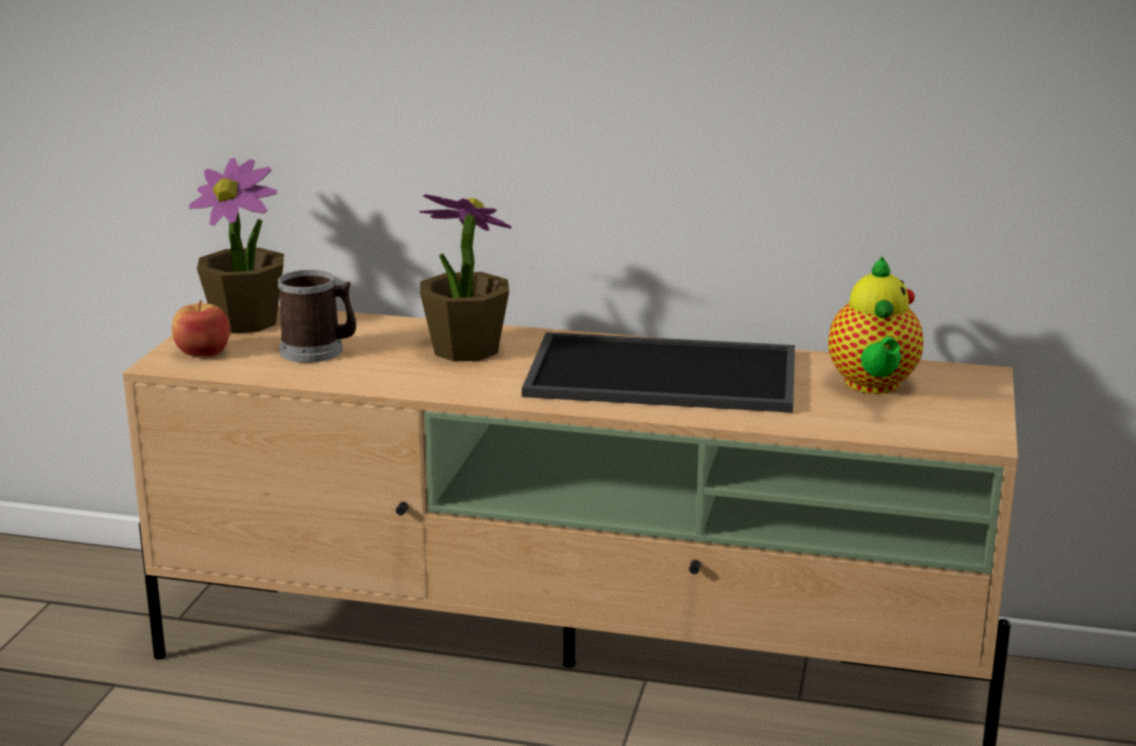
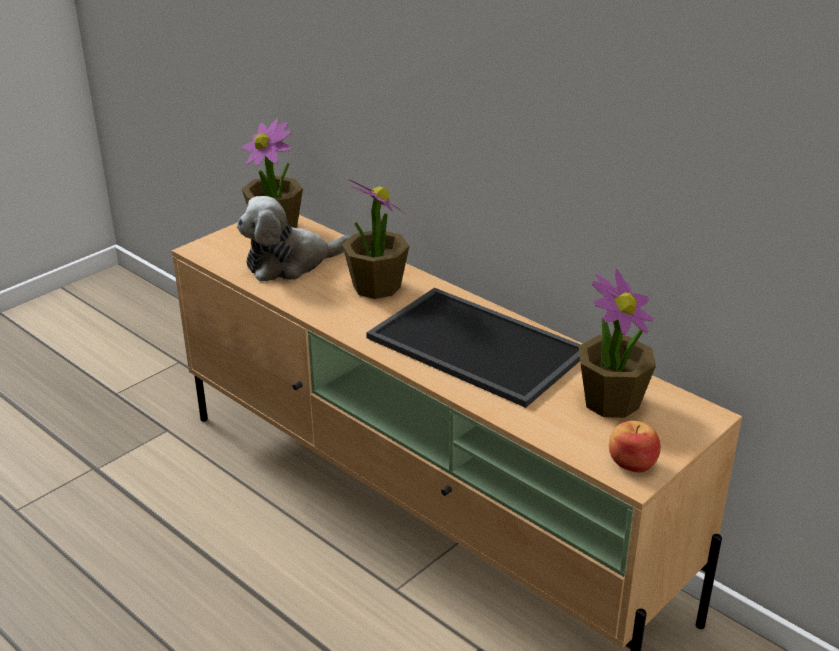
camera: 30 degrees right, 10 degrees up
apple [172,300,230,357] -> apple moved to [609,421,661,473]
mug [278,270,356,363] -> plush toy [237,196,350,281]
teapot [828,256,923,394] -> potted plant [578,269,656,418]

